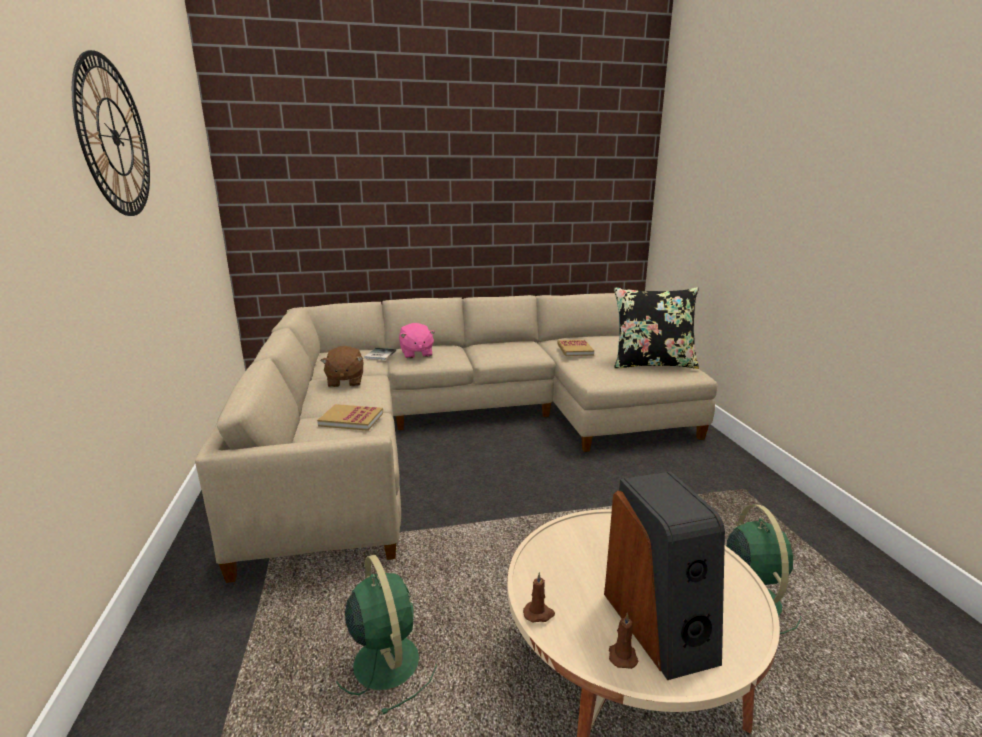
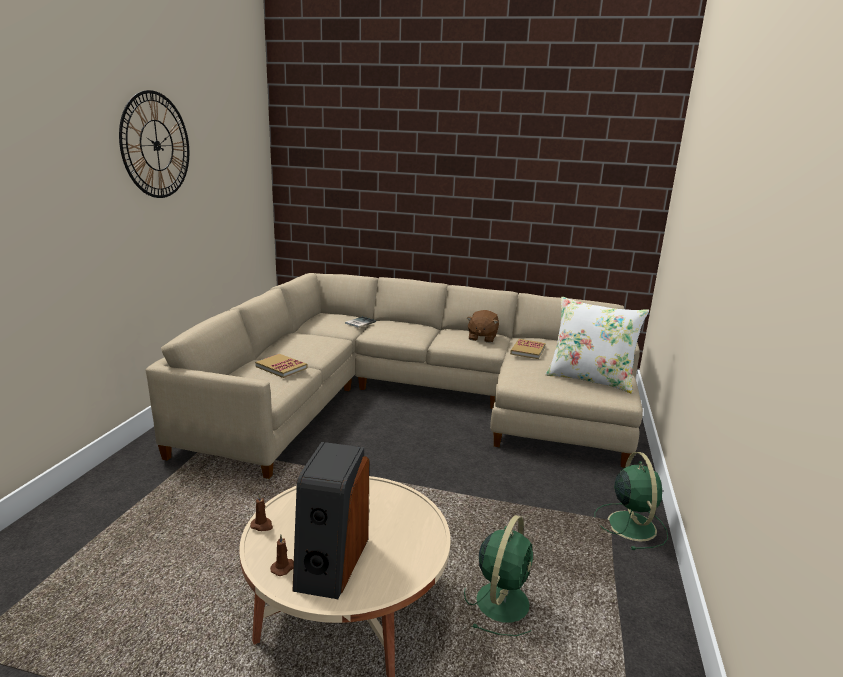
camera: 25 degrees right, 0 degrees up
brown plush toy [320,346,363,387] -> brown plush toy moved to [467,310,499,343]
green fan [337,555,437,715] -> green fan moved to [594,452,668,550]
pink plush toy [399,323,435,359] -> none
black pillow [614,287,699,369] -> white pillow [545,297,649,393]

